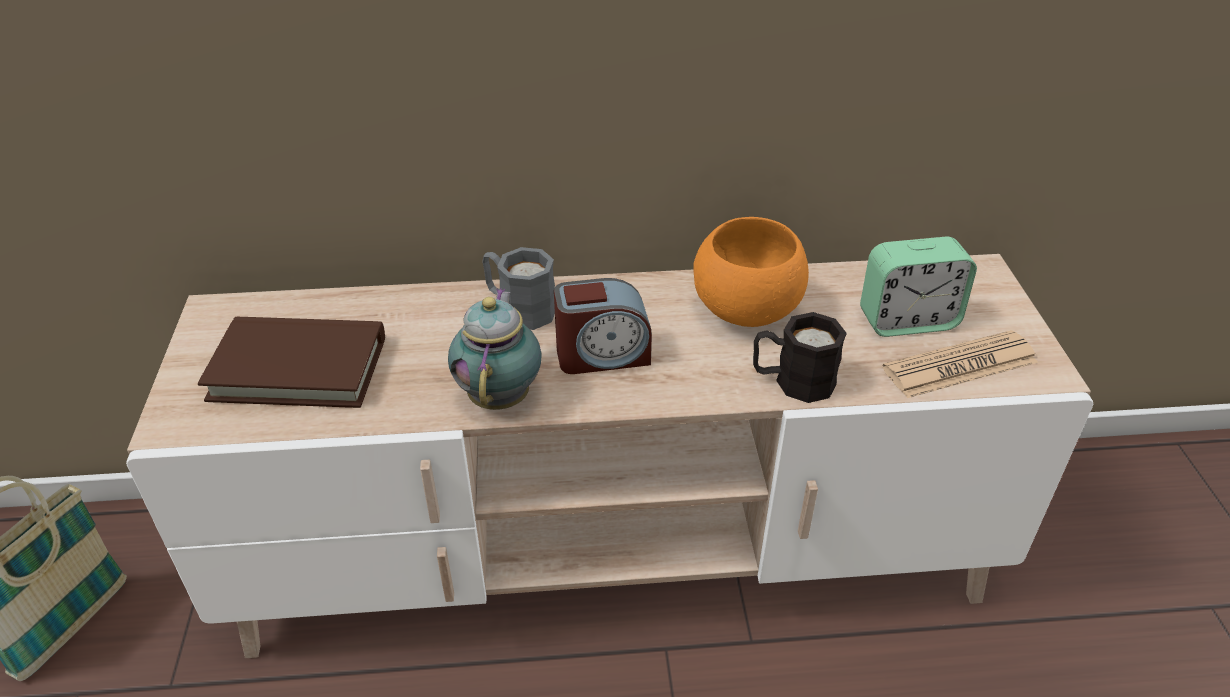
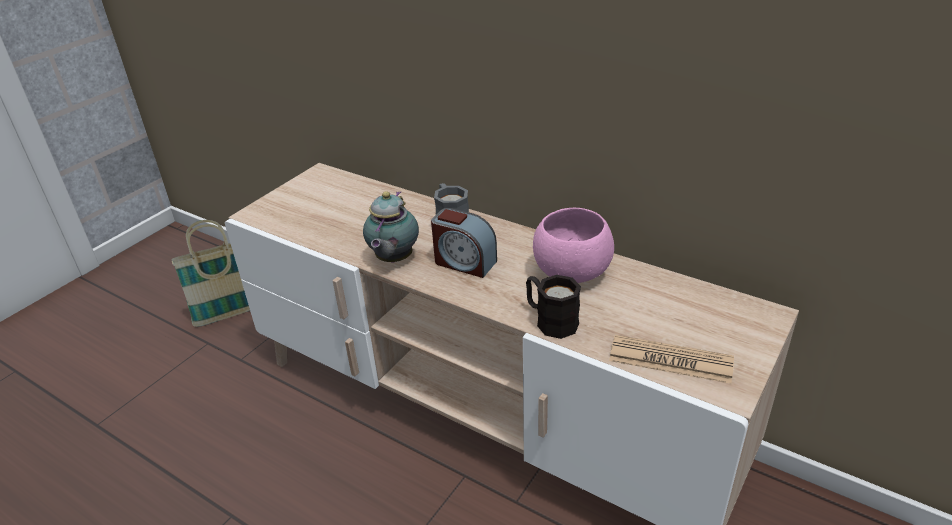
camera: 40 degrees right, 5 degrees down
brown book [198,317,385,408] -> none
teapot [448,288,541,410] -> teapot turned 150 degrees clockwise [363,191,419,263]
orange bowl [693,217,809,327] -> pink bowl [533,208,614,283]
alarm clock [860,236,977,337] -> none

